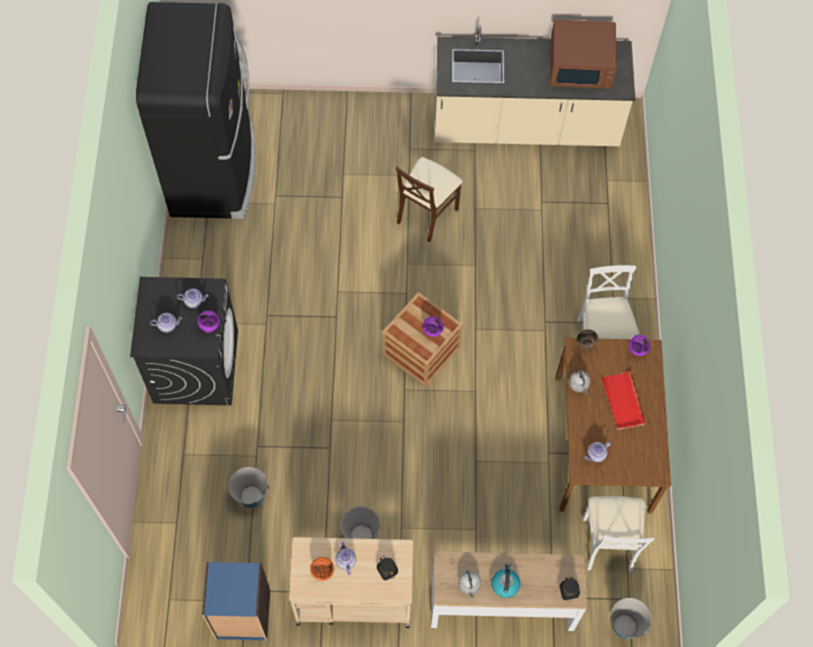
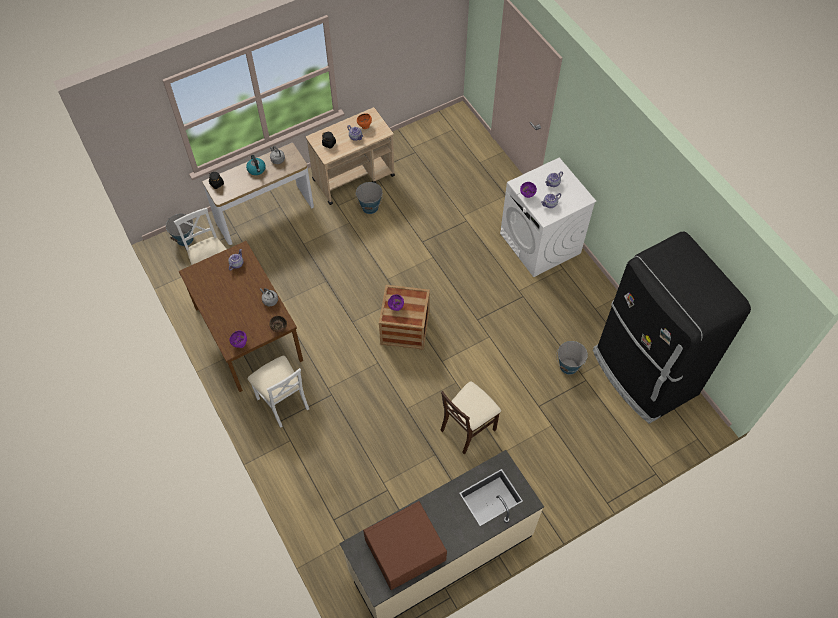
camera: 150 degrees right, 5 degrees down
black washing machine [130,277,238,405] -> white washing machine [500,157,597,277]
blue bookcase [202,562,270,640] -> none
bucket [229,467,269,508] -> bucket moved to [556,341,588,375]
beige chair [396,157,463,242] -> beige chair turned 135 degrees counterclockwise [440,381,501,454]
red tray [600,370,645,430] -> none

